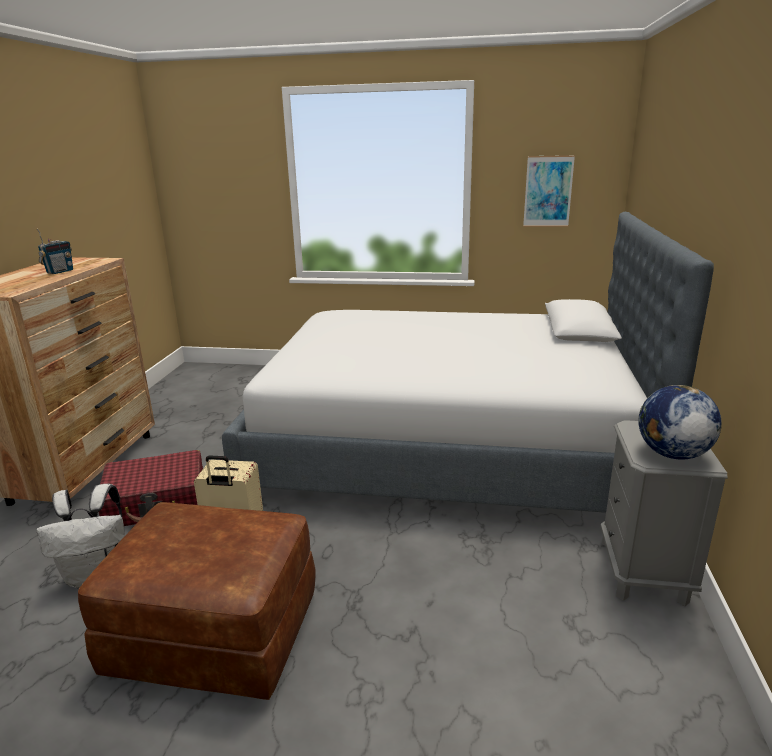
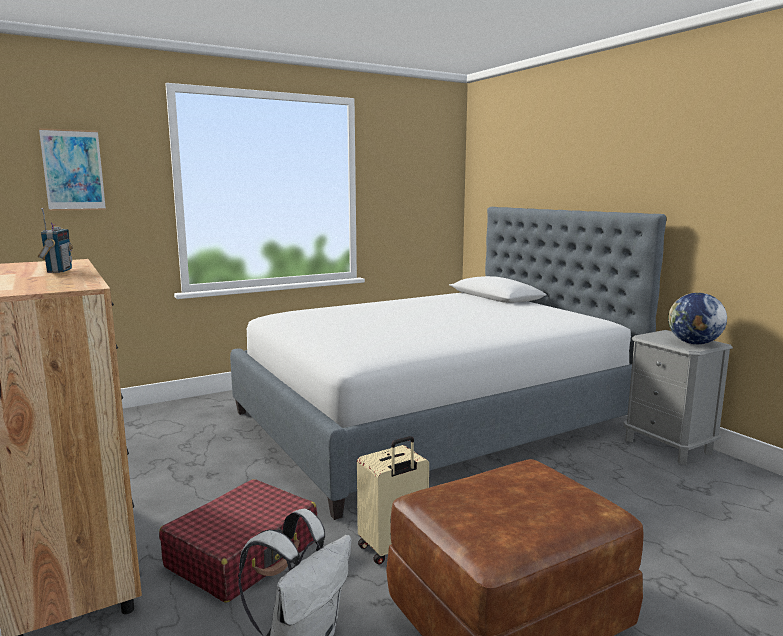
camera: 40 degrees left, 10 degrees down
picture [523,155,575,227] -> picture moved to [39,128,106,211]

